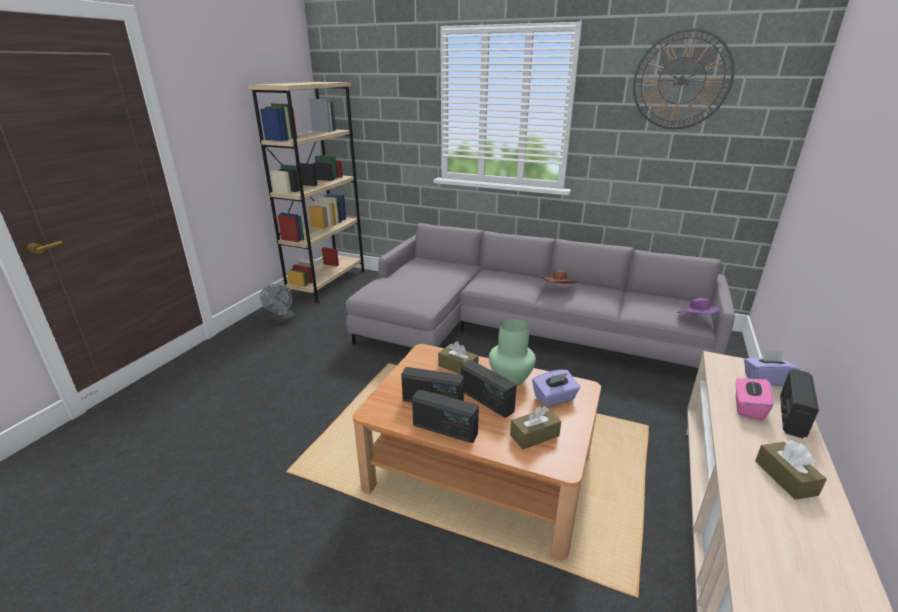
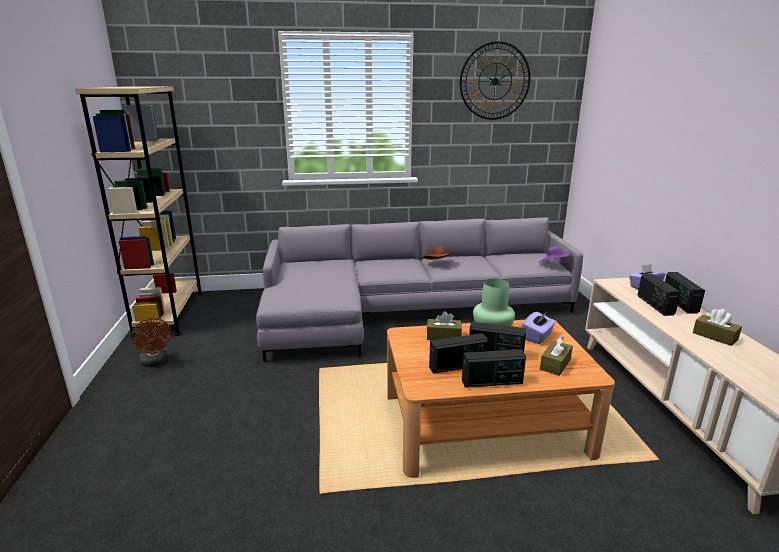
camera: 30 degrees left, 5 degrees down
grey fan [260,284,295,324] -> brown fan [131,318,171,367]
pink tissue box [736,375,773,420] -> radio [637,273,681,316]

